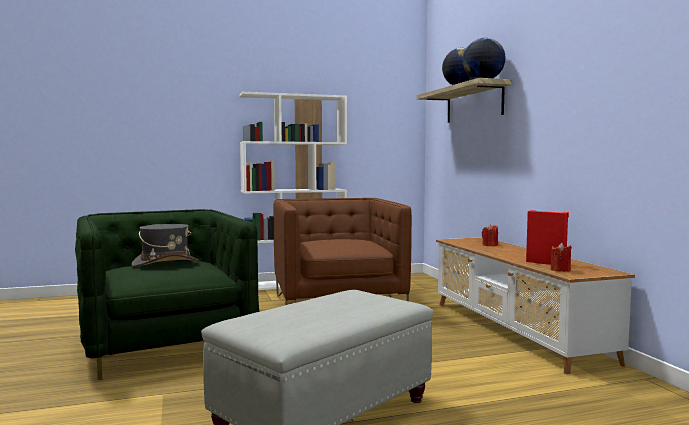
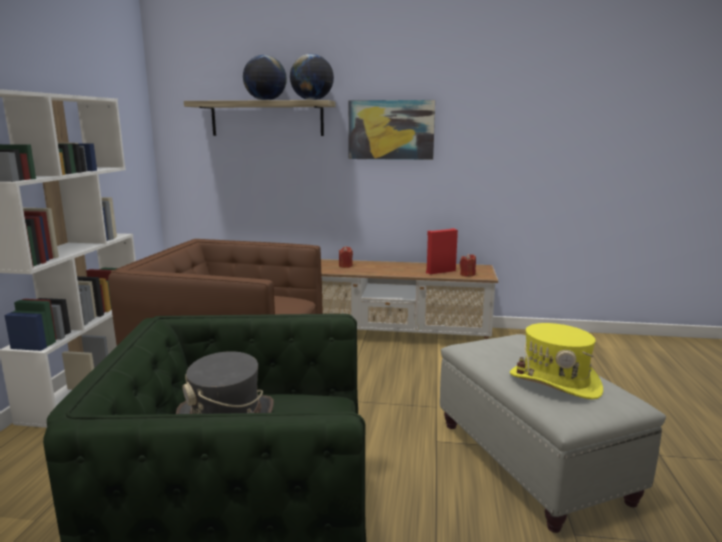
camera: 65 degrees left, 10 degrees up
none -> picture [348,100,435,160]
none -> yellow hat [510,323,603,399]

